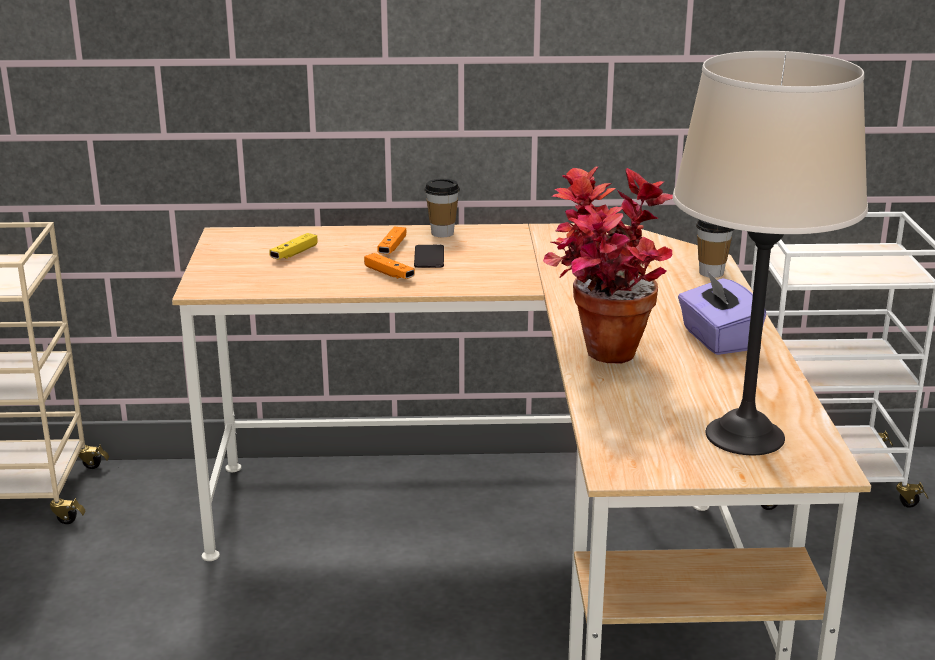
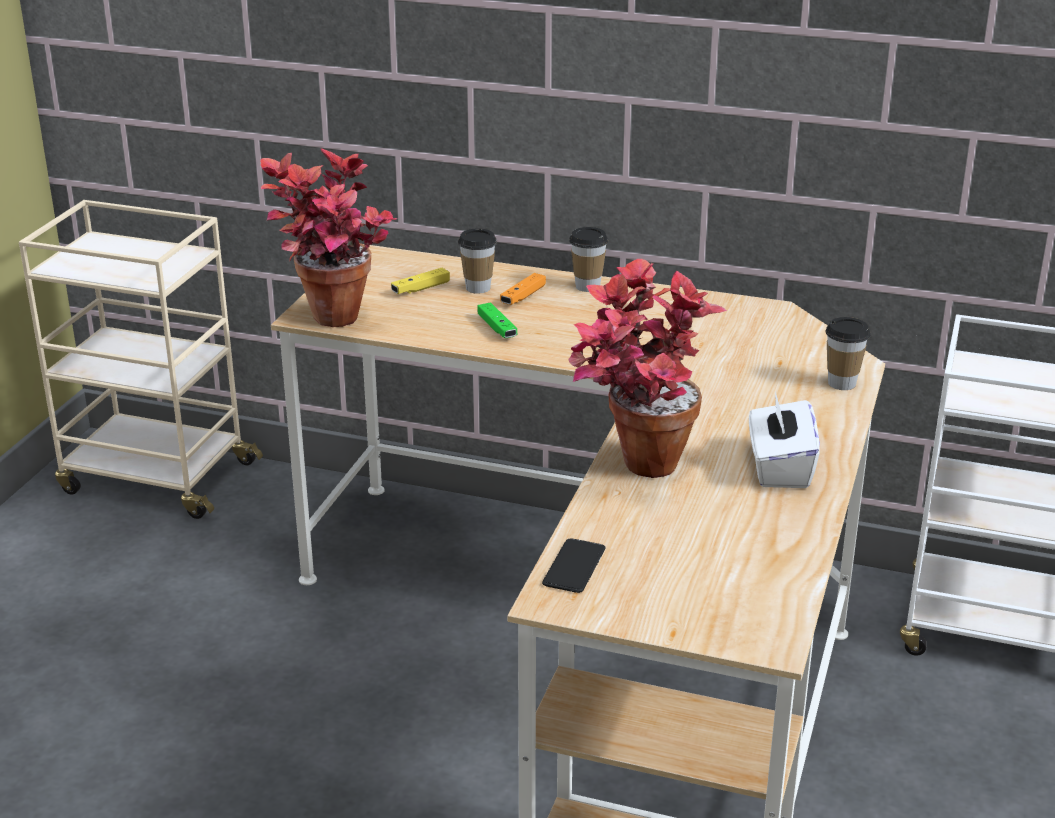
camera: 20 degrees right, 5 degrees up
orange game controller [364,253,415,279] -> green game controller [477,303,517,338]
phone [414,245,444,268] -> phone moved to [542,538,606,593]
beige table lamp [673,51,868,455] -> none
purple tissue box [678,270,767,355] -> white tissue box [749,391,820,488]
none -> potted plant [260,148,397,327]
none -> cup [458,229,497,294]

